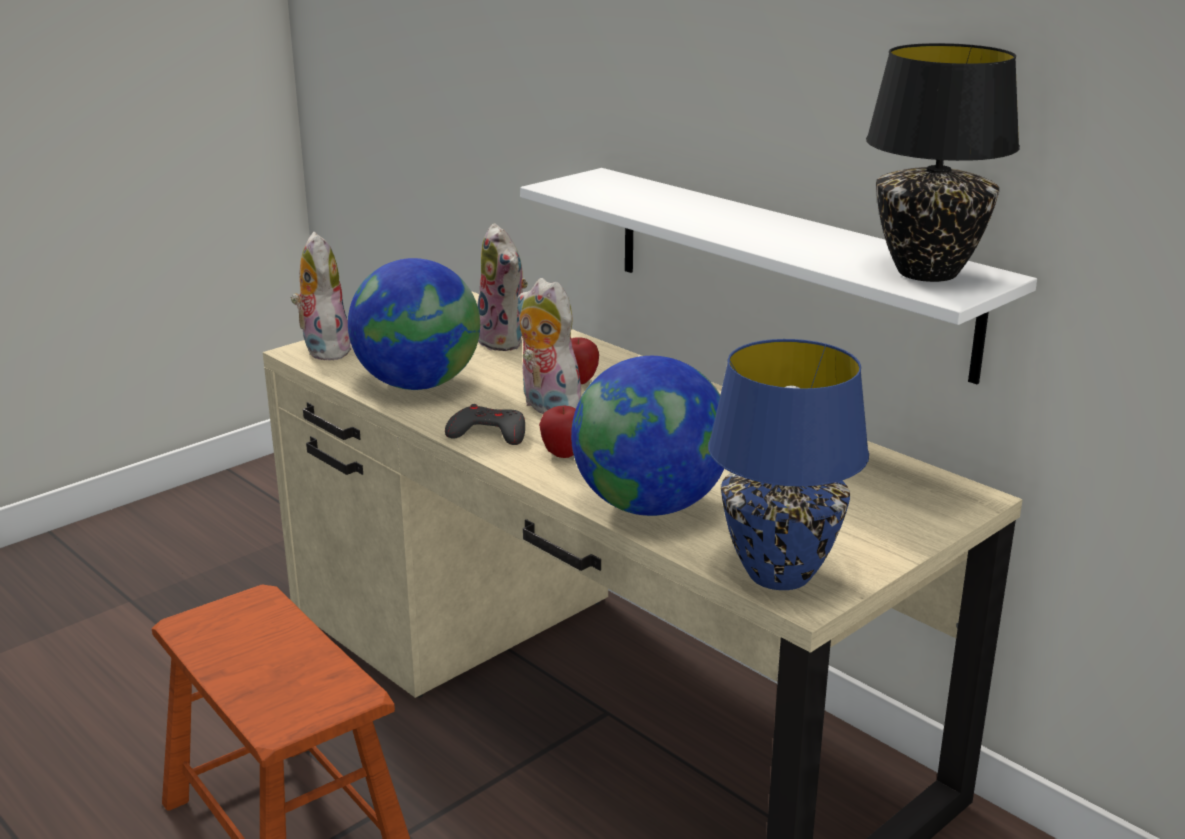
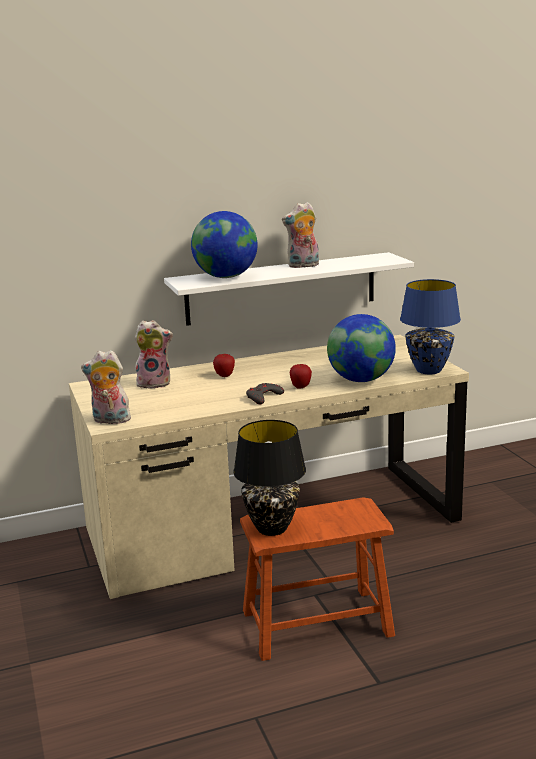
camera: 65 degrees left, 5 degrees down
globe [348,258,480,390] -> globe moved to [191,211,258,278]
plush toy [518,278,581,414] -> plush toy moved to [282,202,319,268]
black table lamp [866,43,1020,282] -> black table lamp moved to [233,420,306,536]

